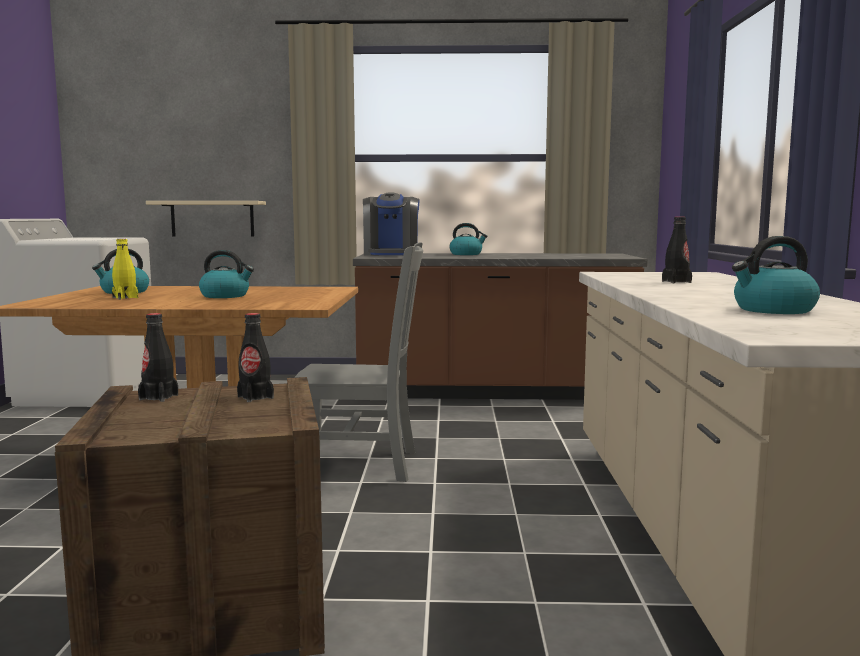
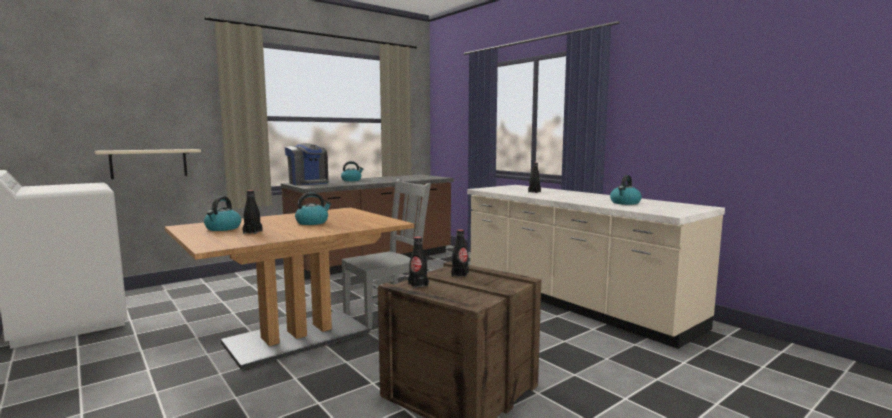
camera: 40 degrees left, 0 degrees up
yellow bottle [112,239,138,300] -> black bottle [243,190,263,234]

